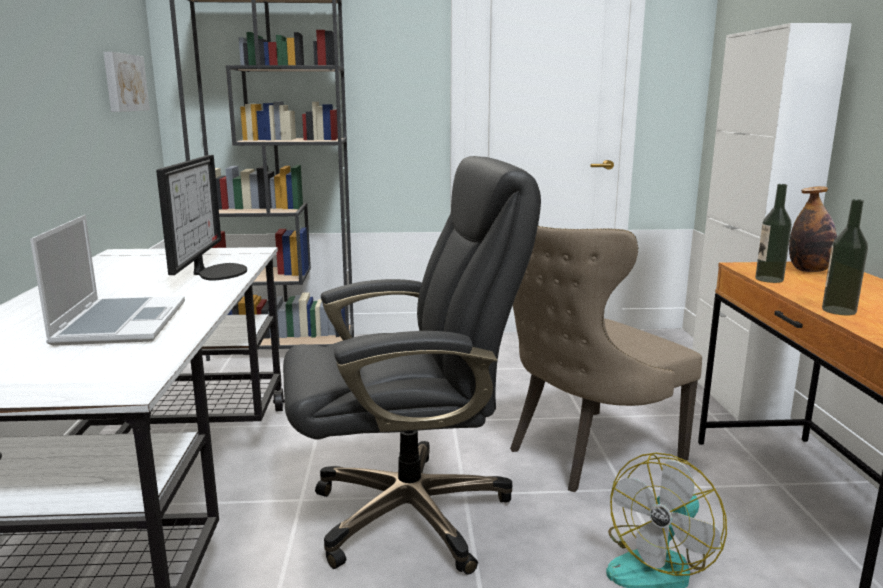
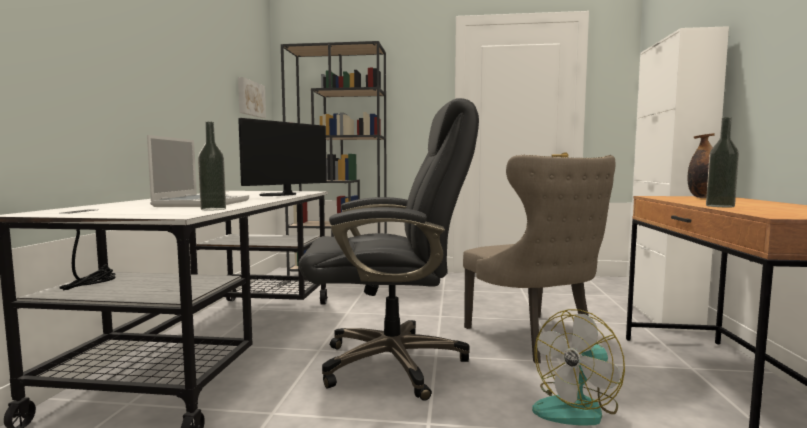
camera: 10 degrees right, 10 degrees down
monitor [156,155,247,281] -> monitor turned 150 degrees counterclockwise [238,118,327,196]
beige chair [510,226,702,492] -> beige chair turned 90 degrees counterclockwise [463,155,615,363]
bottle [755,184,792,283] -> bottle moved to [198,121,226,210]

